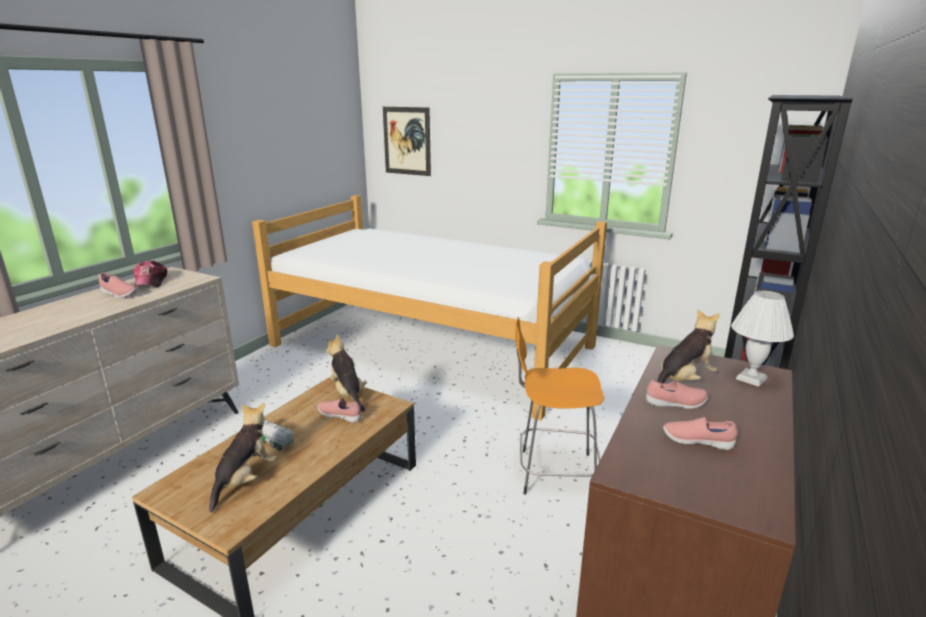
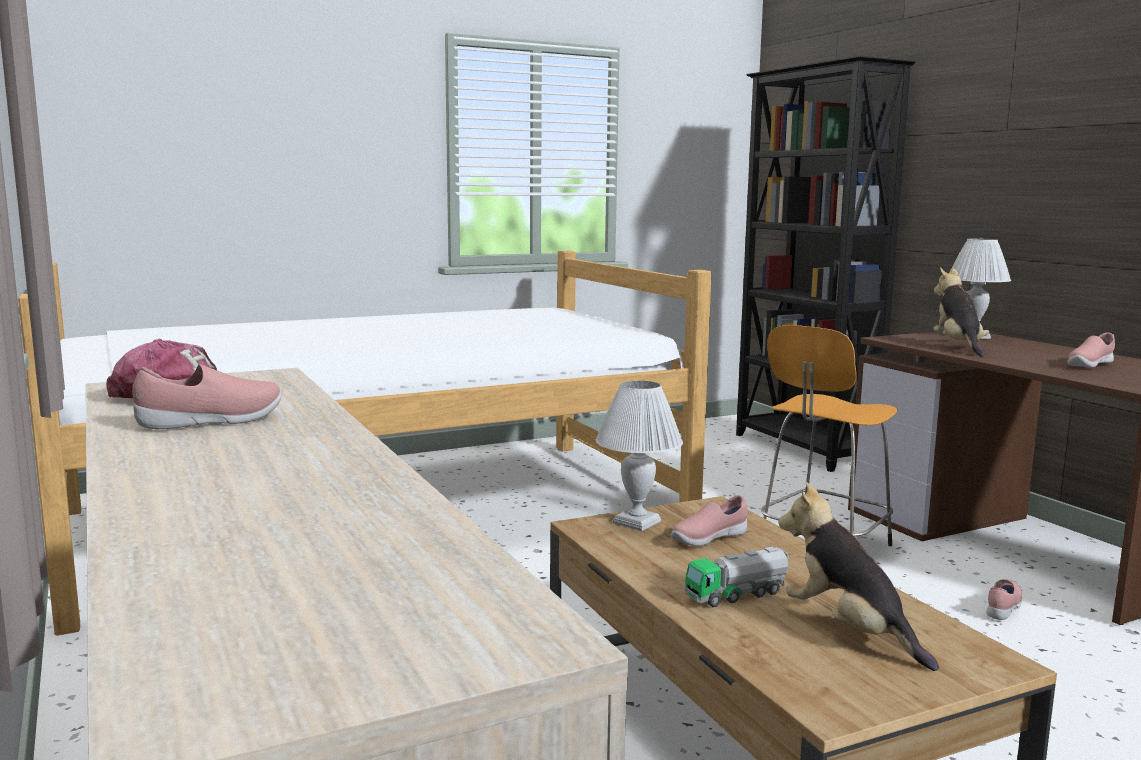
camera: 55 degrees left, 10 degrees down
plush toy [326,334,367,412] -> white table lamp [596,381,683,531]
picture [383,107,431,176] -> none
pink shoe [646,379,708,409] -> pink shoe moved to [986,579,1022,620]

